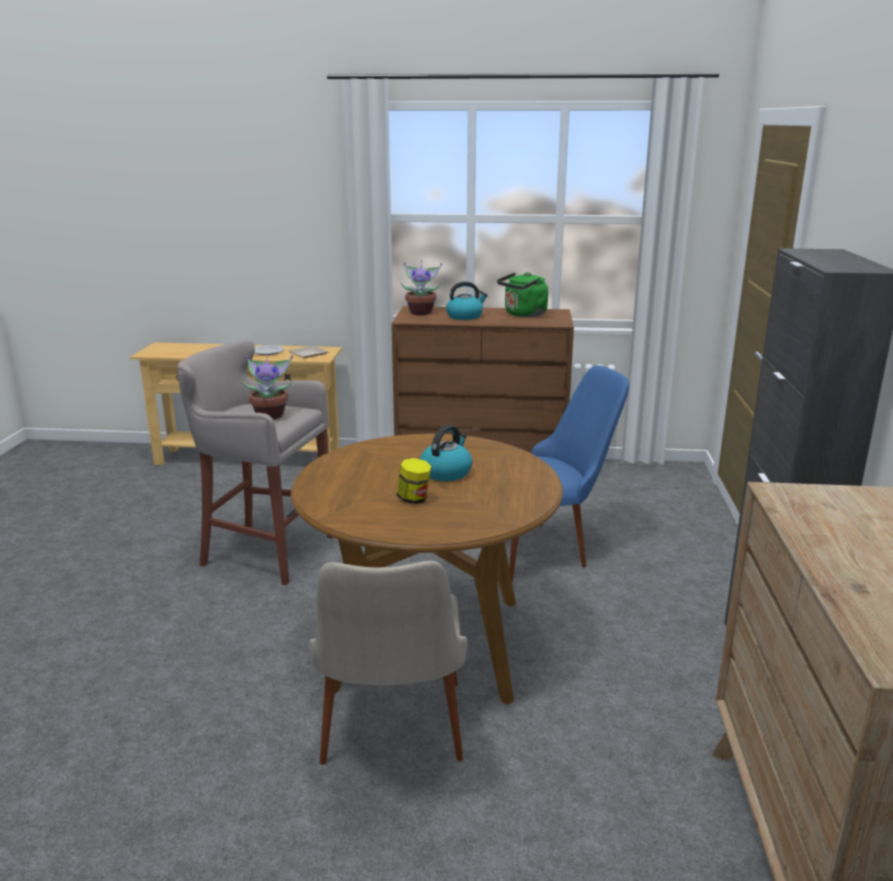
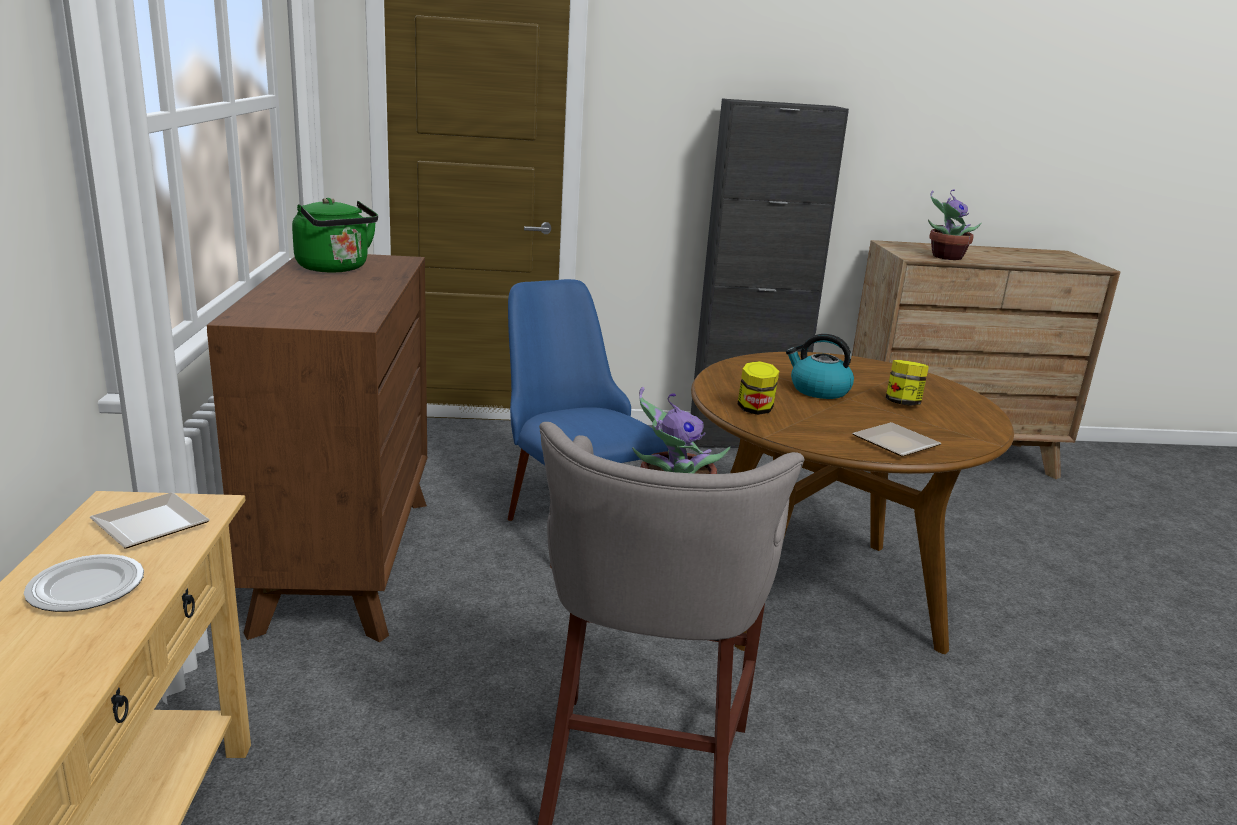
camera: 100 degrees left, 0 degrees up
beige chair [309,561,467,765] -> none
potted plant [401,260,442,315] -> potted plant moved to [928,189,981,260]
kettle [446,281,488,320] -> none
none -> jar [738,361,779,415]
none -> plate [852,422,942,457]

